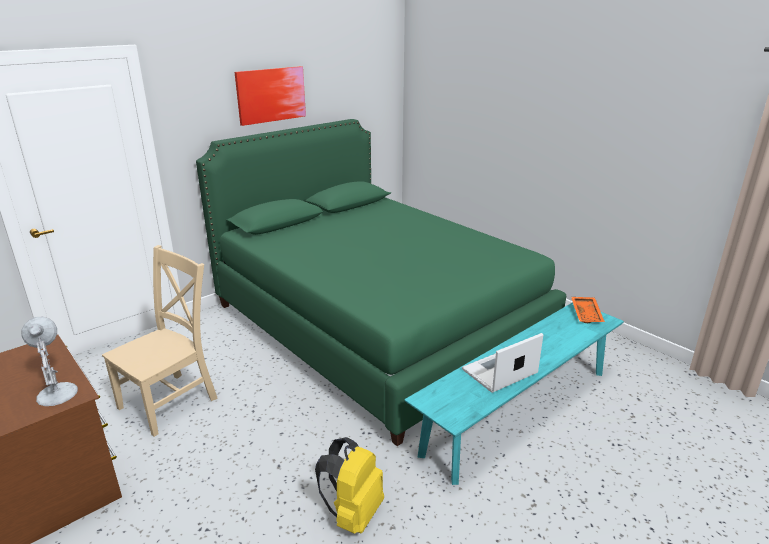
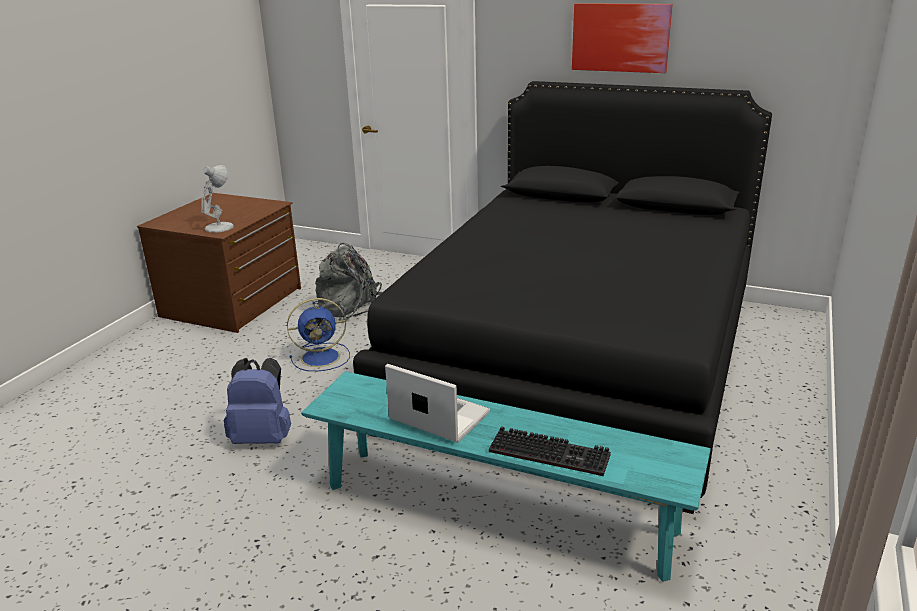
camera: 65 degrees right, 0 degrees up
beige chair [102,245,218,437] -> grey backpack [315,243,382,321]
green bed [196,119,566,446] -> black bed [353,81,772,514]
yellow backpack [315,437,384,534] -> blue backpack [224,358,291,444]
orange tray [571,297,605,323] -> none
none -> blue fan [287,298,350,371]
none -> keyboard [489,426,611,476]

